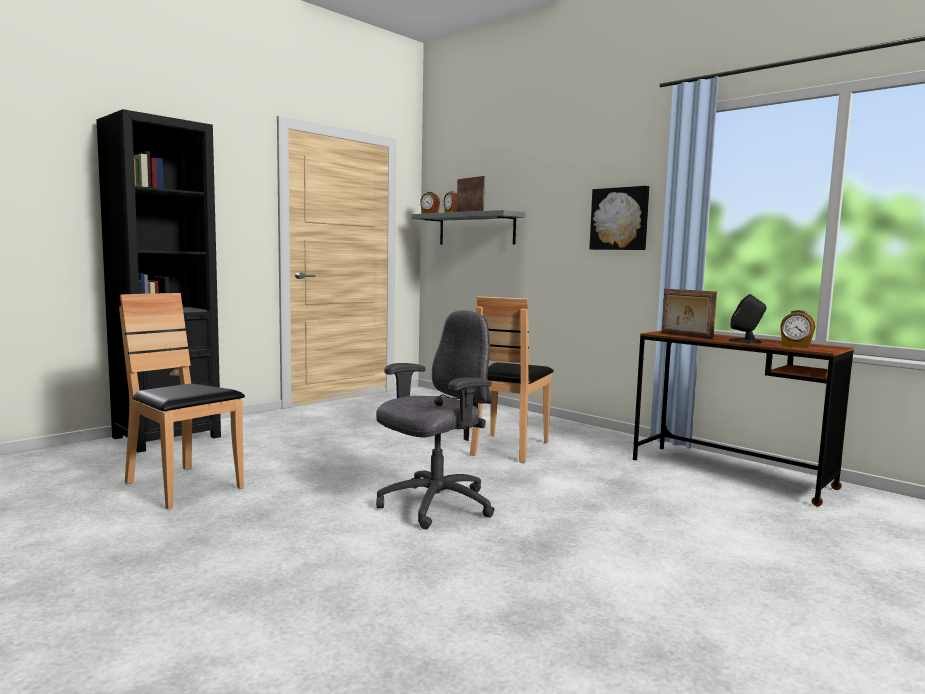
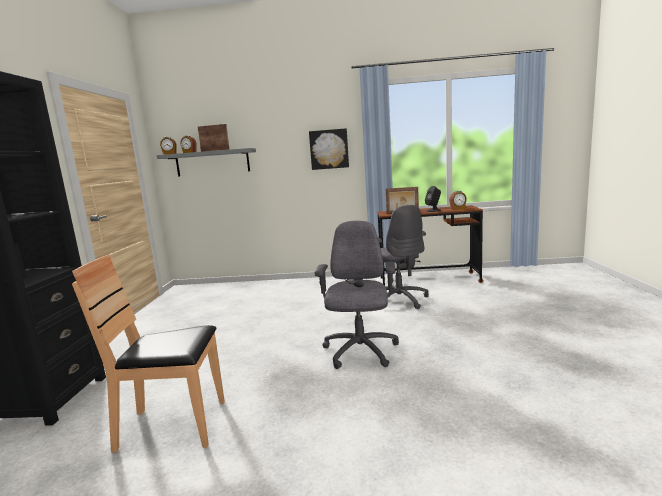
camera: 40 degrees left, 5 degrees up
brown chair [470,296,554,463] -> none
none -> grey office chair [378,205,429,310]

